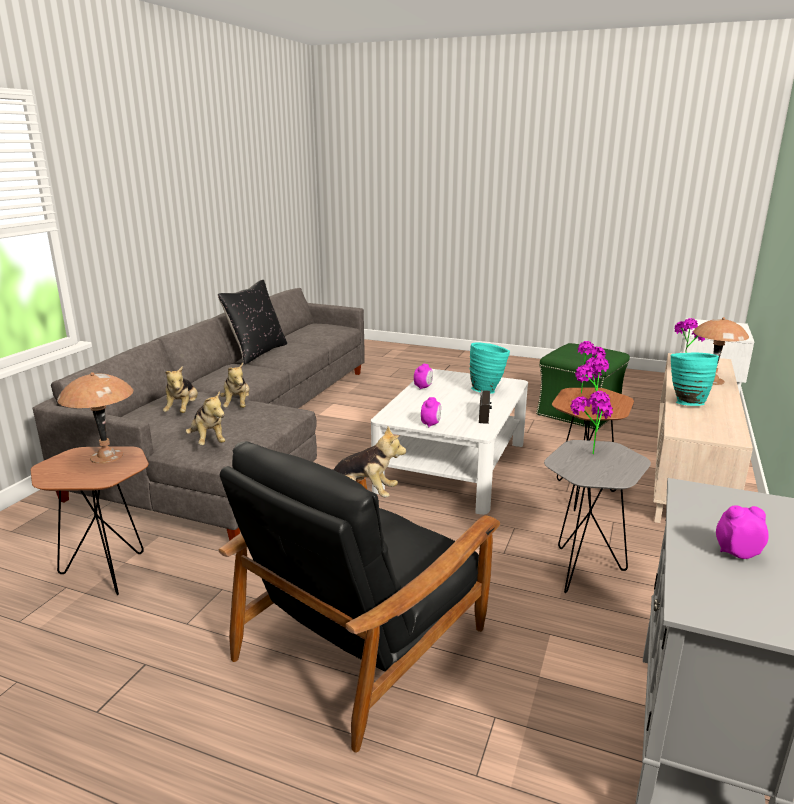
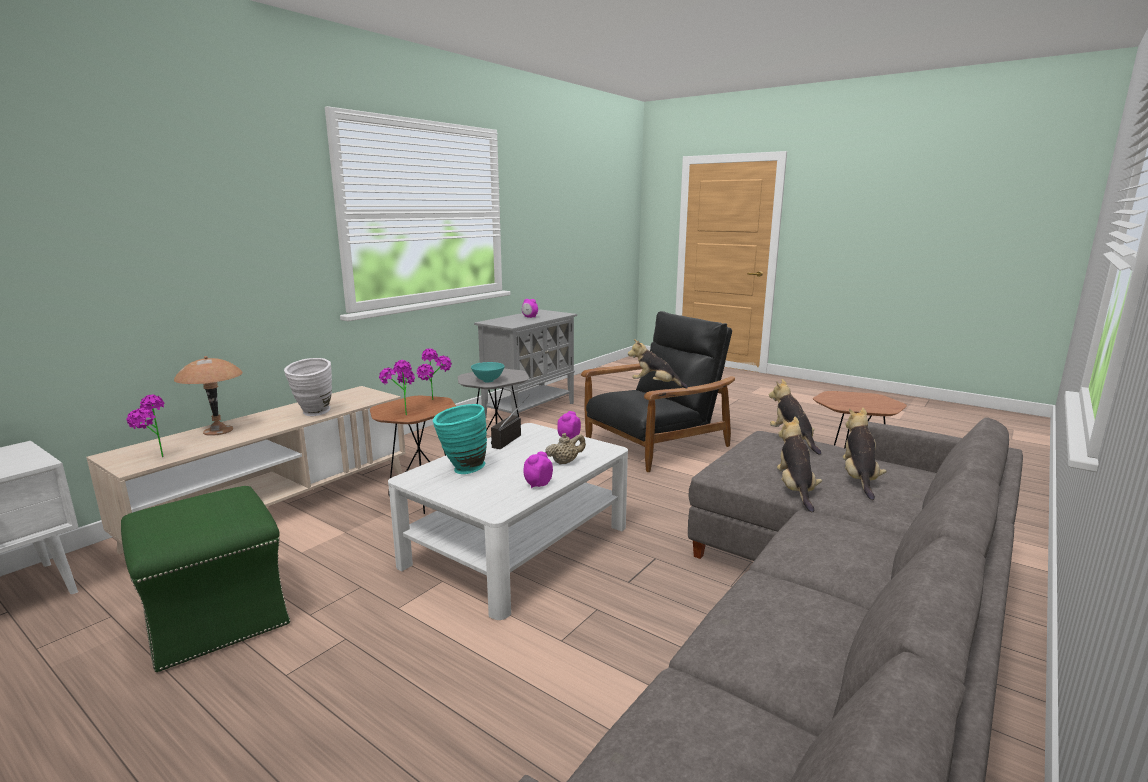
camera: 165 degrees left, 5 degrees down
brown table lamp [57,372,133,464] -> none
black pillow [218,280,287,365] -> none
potted plant [570,391,613,454] -> turquoise bowl [471,362,505,382]
turquoise vase [670,352,719,406] -> white vase [284,358,332,416]
none -> beige teapot [545,433,586,465]

